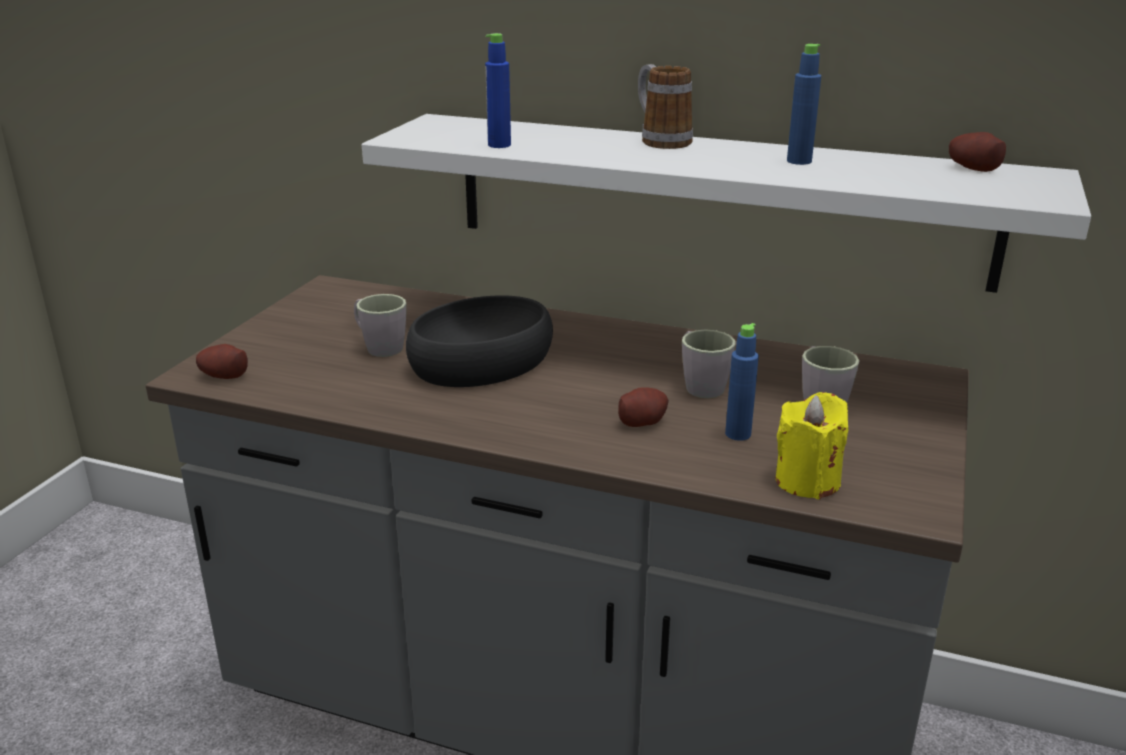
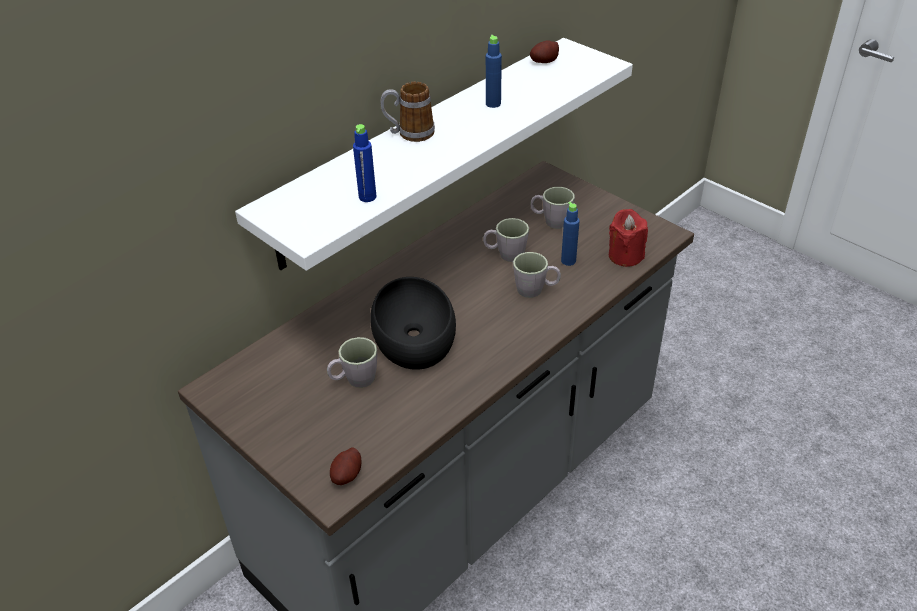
camera: 65 degrees left, 15 degrees up
potato [618,387,669,427] -> grey mug [513,252,561,298]
yellow candle [776,392,848,499] -> red candle [609,209,648,267]

